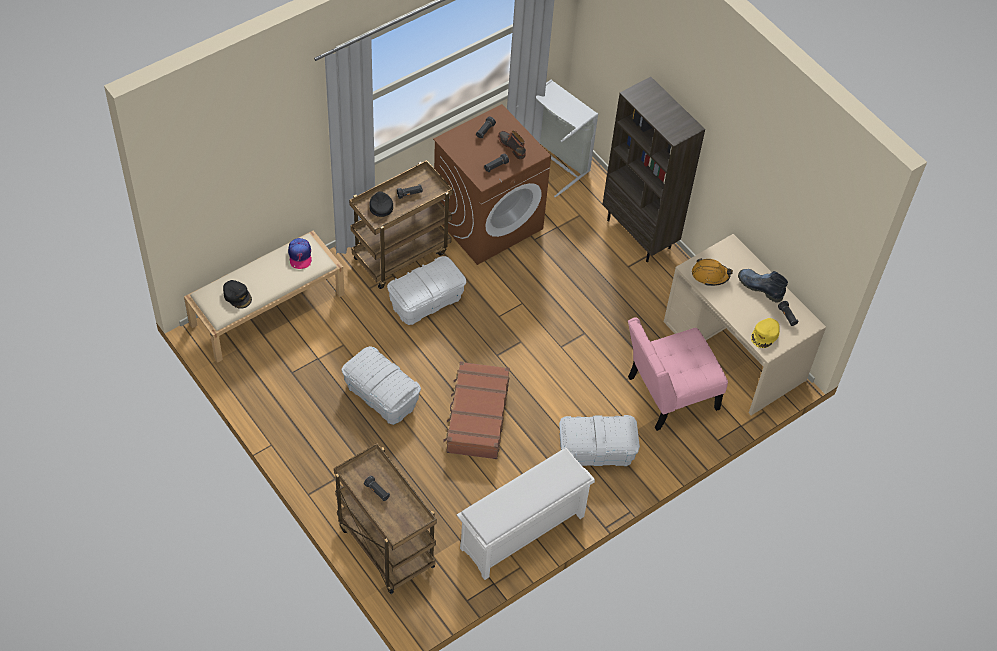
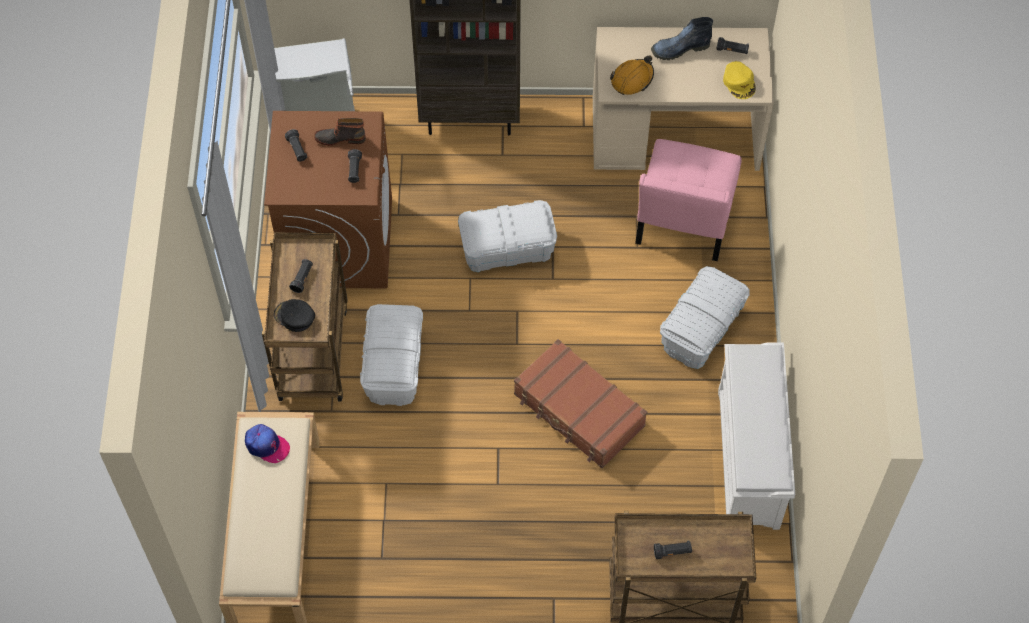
camera: 50 degrees left, 5 degrees up
black cap [223,280,252,309] -> none
white storage box [341,346,421,425] -> white storage box moved to [458,200,557,272]

